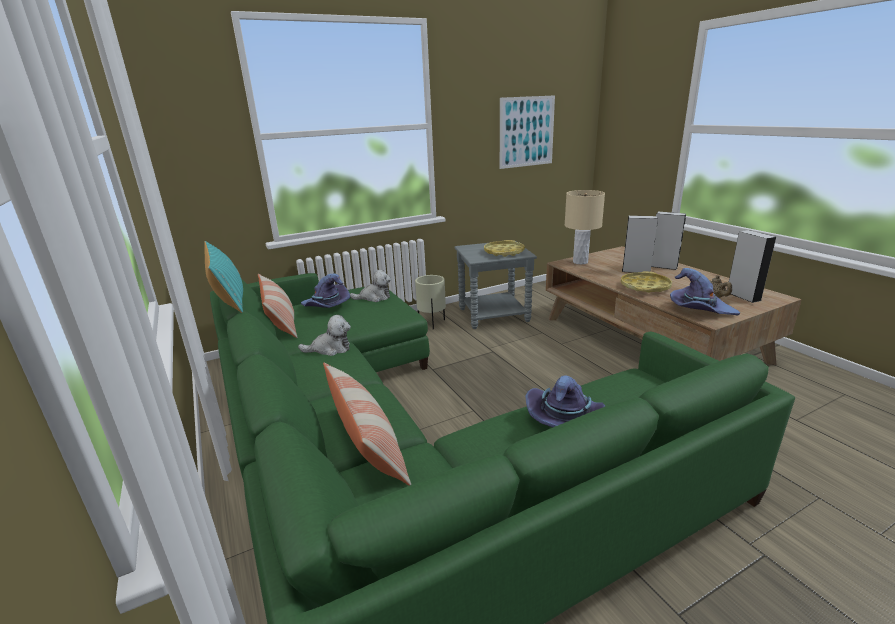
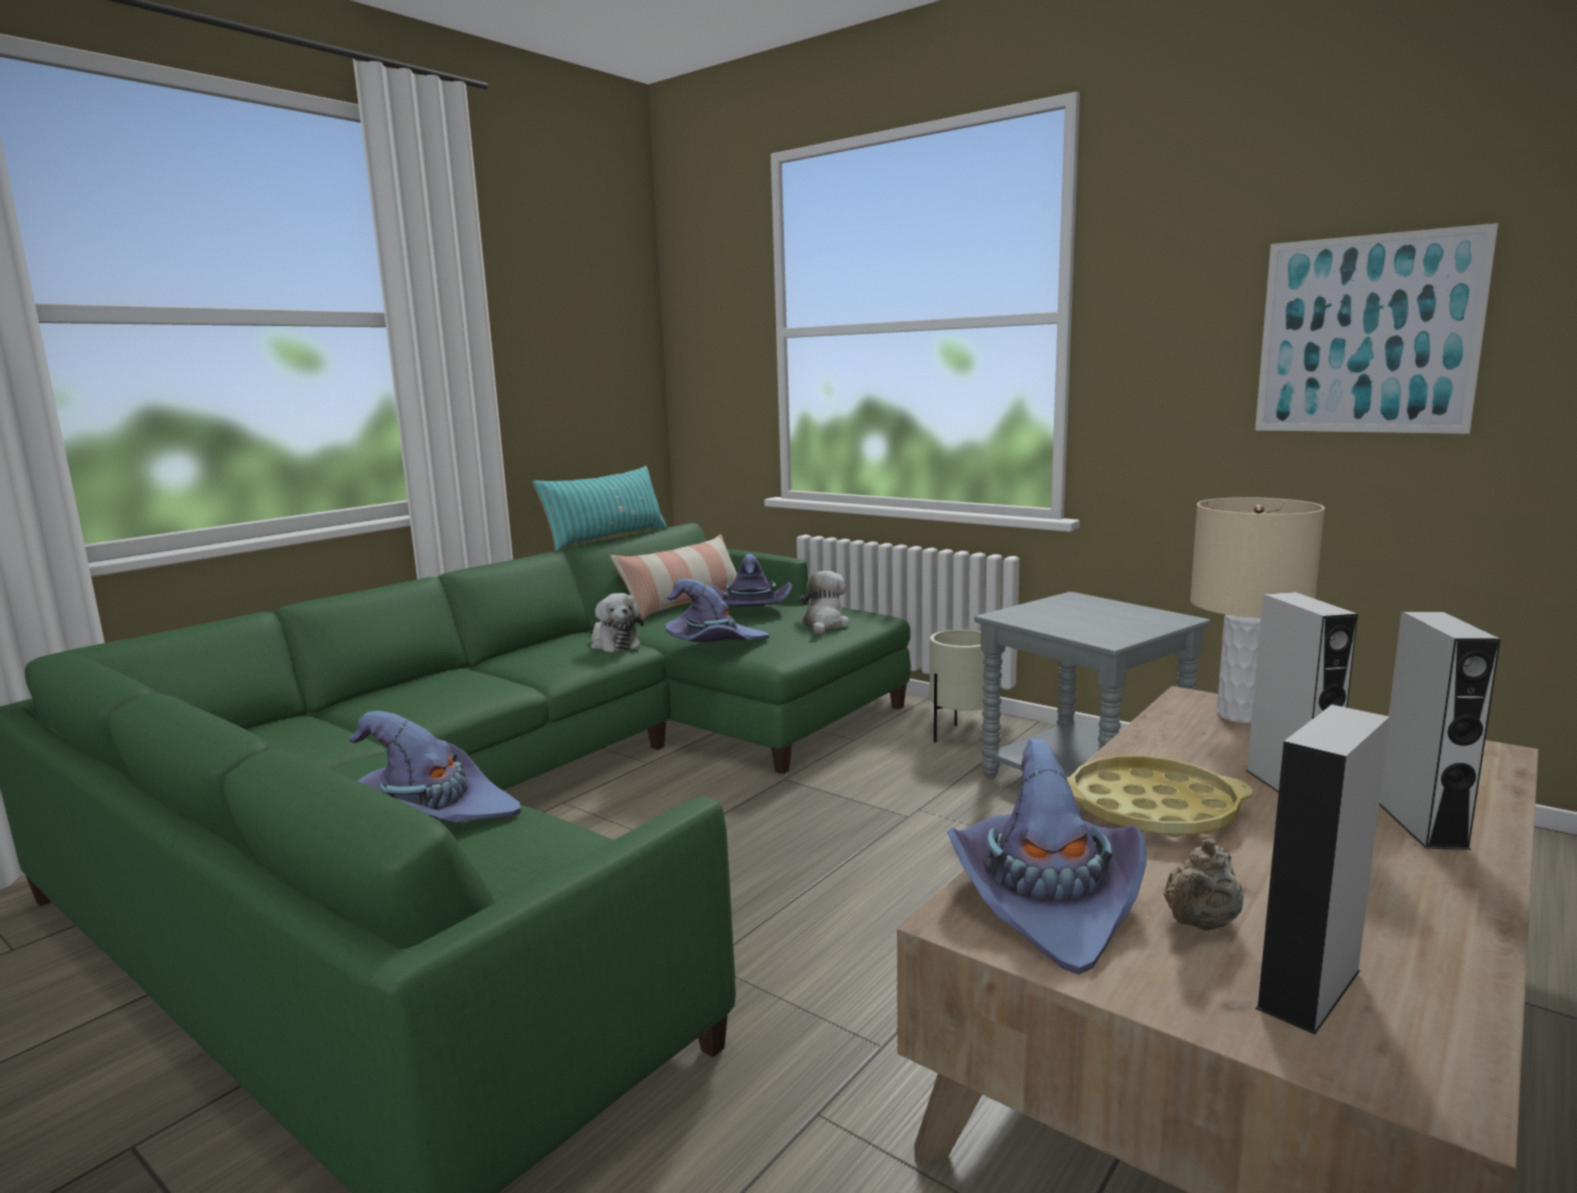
camera: 65 degrees right, 10 degrees down
pillow [323,363,411,486] -> none
plush toy [350,270,391,302] -> plush toy turned 135 degrees counterclockwise [799,571,850,635]
yellow tray [484,240,525,257] -> none
none -> purple hat [666,579,769,642]

